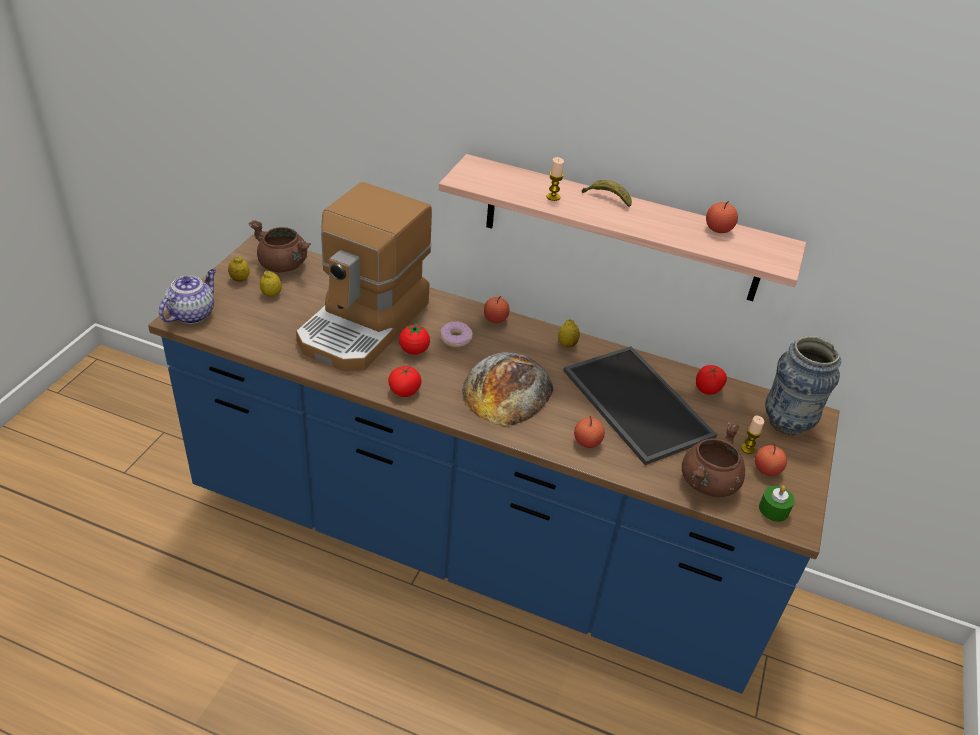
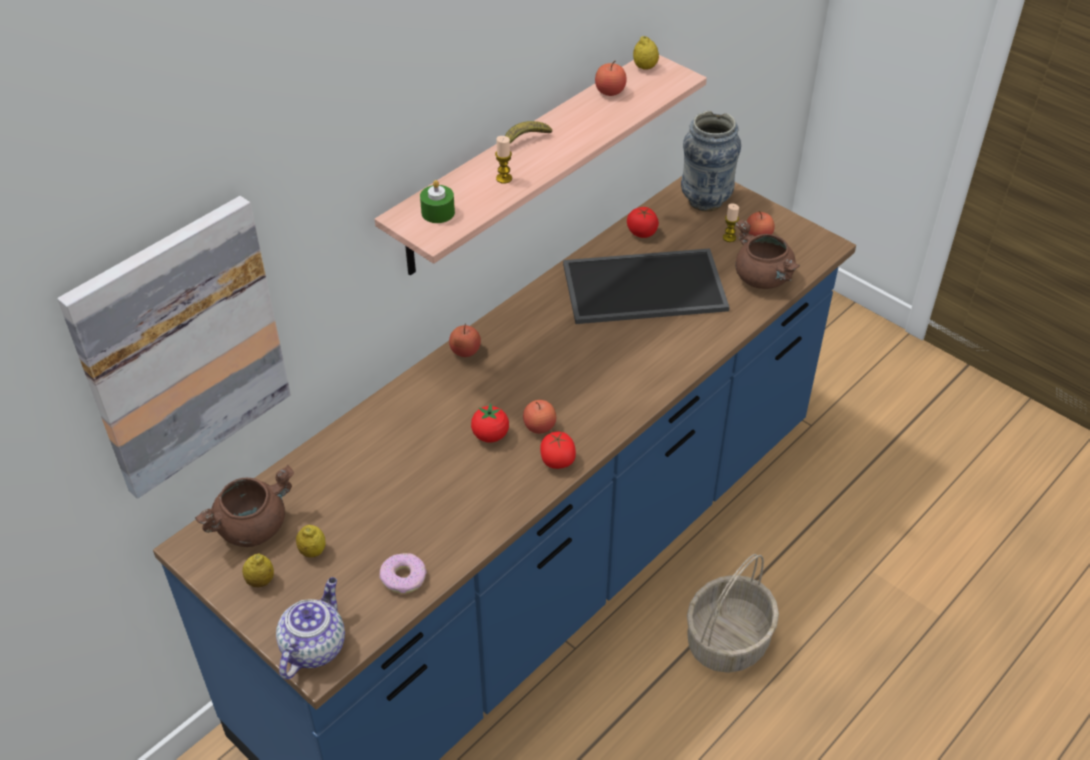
camera: 65 degrees left, 5 degrees up
teapot [159,269,216,324] -> teapot turned 60 degrees clockwise [276,577,345,679]
coffee machine [296,182,432,371] -> none
donut [440,321,473,347] -> donut moved to [380,553,427,594]
bread [462,352,554,426] -> none
lemon [558,319,580,348] -> lemon moved to [633,36,659,70]
apple [574,416,605,448] -> apple moved to [523,400,556,434]
green candle [759,486,795,522] -> green candle moved to [420,180,455,223]
none -> picture [57,196,291,499]
none -> basket [687,554,779,673]

